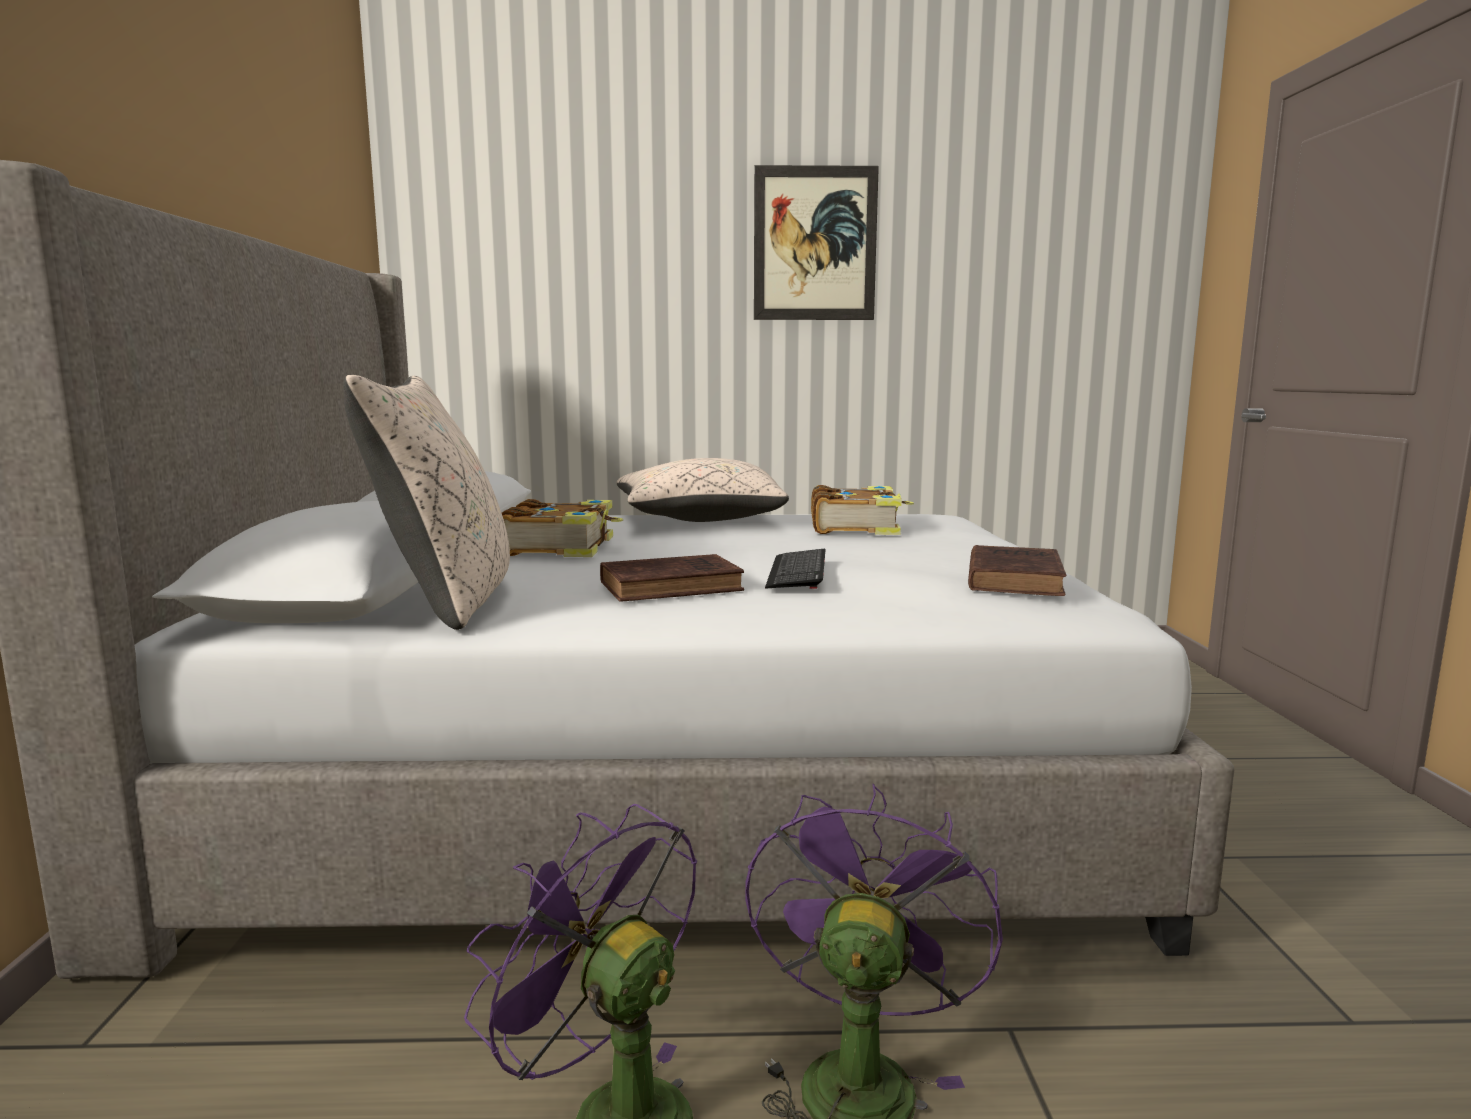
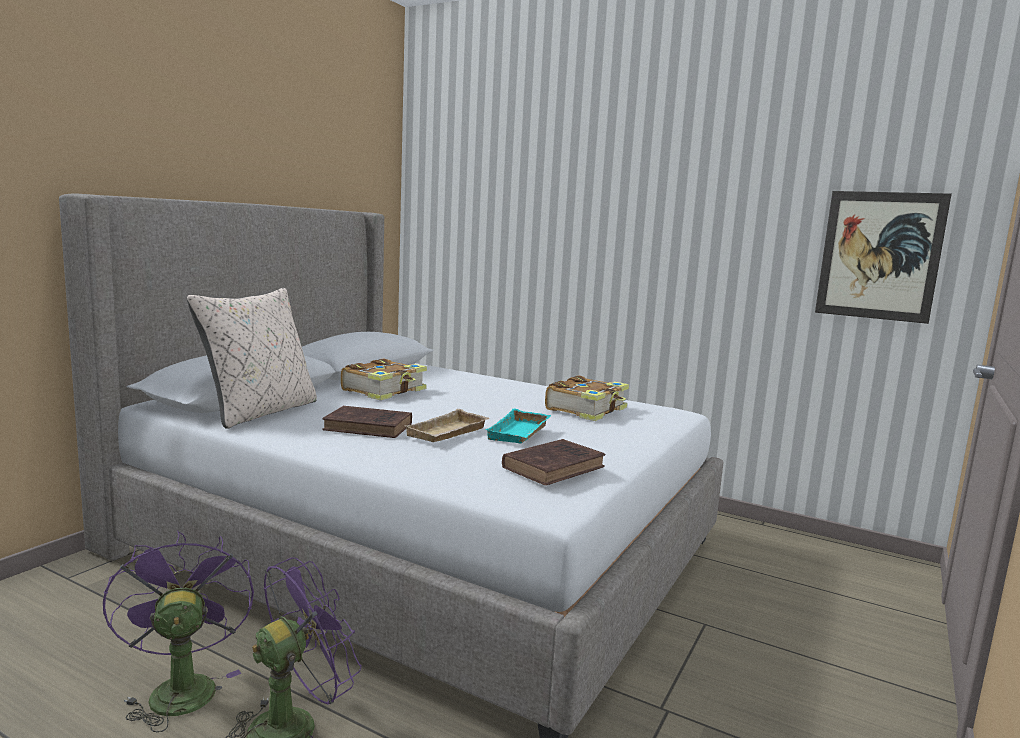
camera: 30 degrees right, 0 degrees up
beige pillow [617,458,789,522] -> none
picture [754,165,879,320] -> picture moved to [815,191,952,324]
keyboard [765,549,825,589] -> beige tray [404,409,489,442]
none -> turquoise tray [485,408,551,444]

